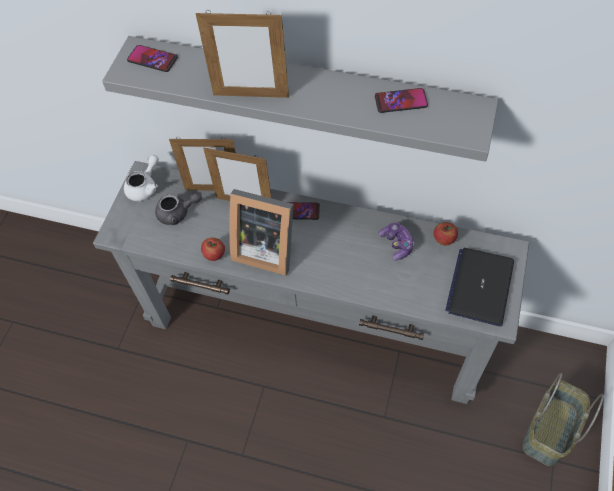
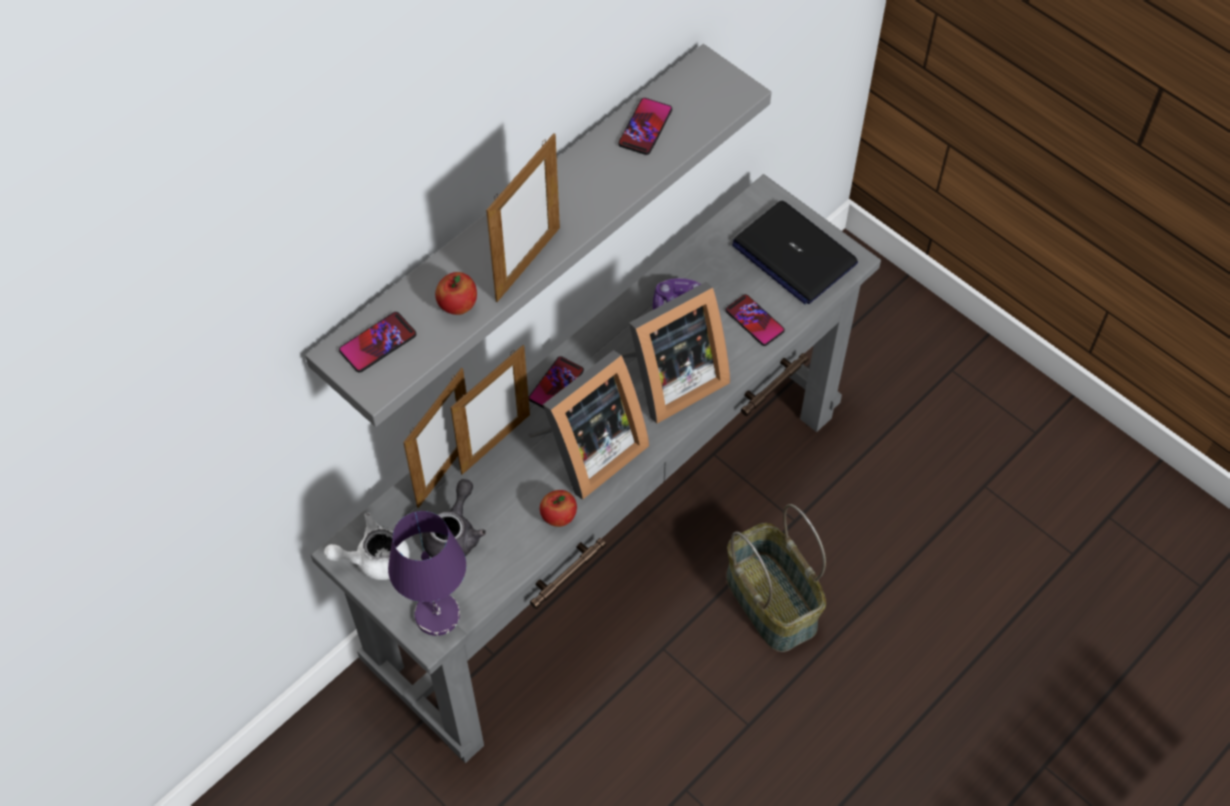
camera: 65 degrees left, 0 degrees up
white teapot [124,155,159,201] -> white teapot turned 75 degrees counterclockwise [324,513,410,580]
apple [434,222,458,245] -> apple moved to [435,272,477,315]
basket [523,373,604,466] -> basket moved to [726,504,826,652]
none -> purple table lamp [388,511,466,636]
none -> picture frame [619,282,730,424]
none -> phone [725,294,785,346]

